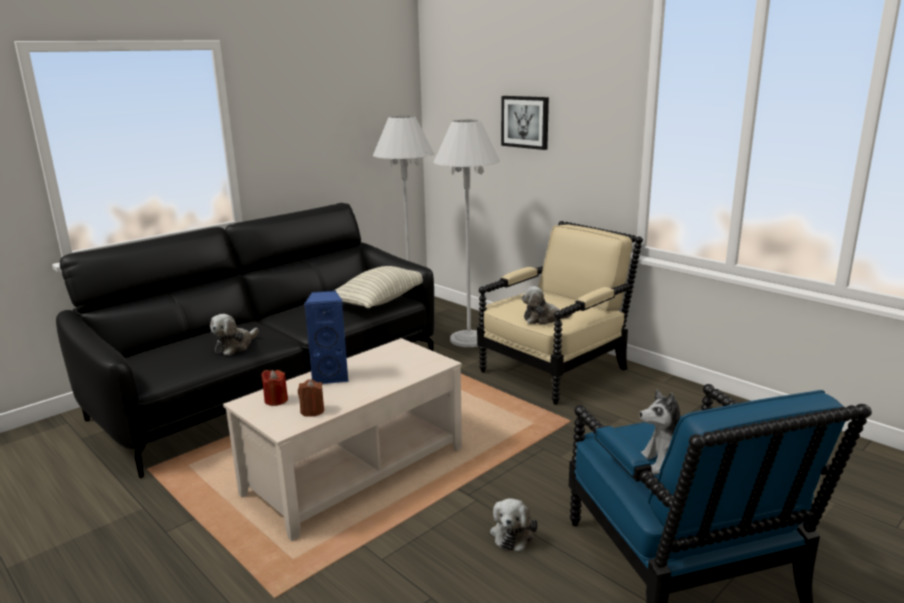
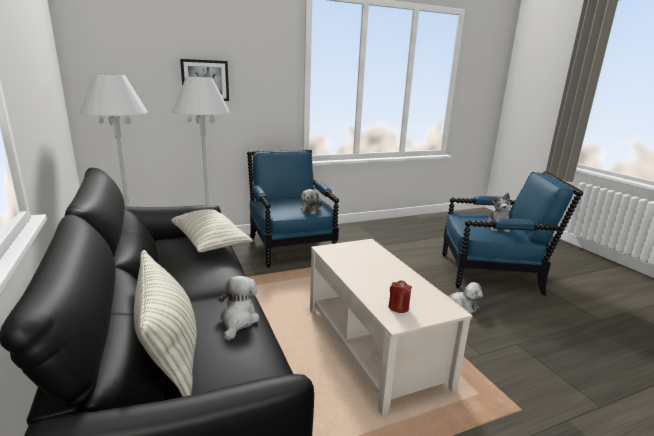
camera: 70 degrees left, 0 degrees up
plush toy [210,314,258,355] -> plush toy turned 135 degrees counterclockwise [218,276,259,340]
brown candle [298,379,324,417] -> none
blue speaker [304,290,349,384] -> none
beige armchair [477,221,643,405] -> blue armchair [247,149,339,268]
none -> pillow [134,250,197,397]

